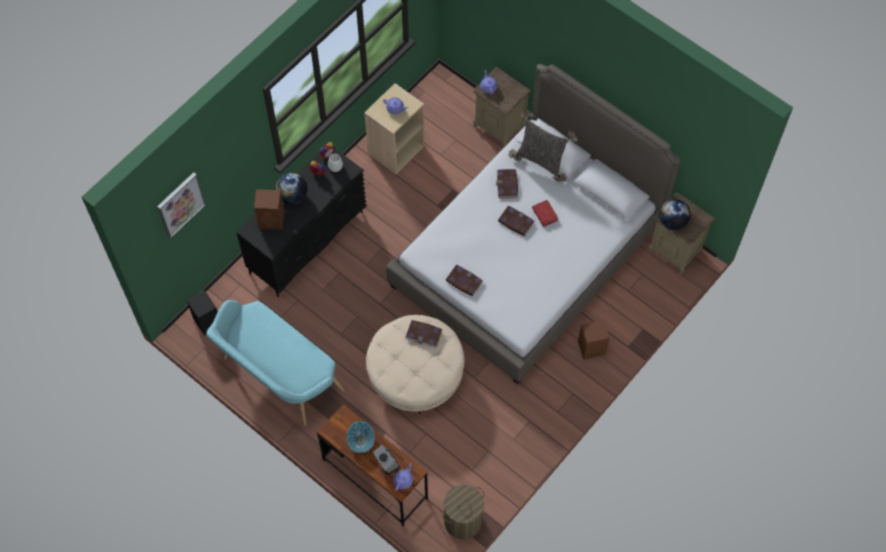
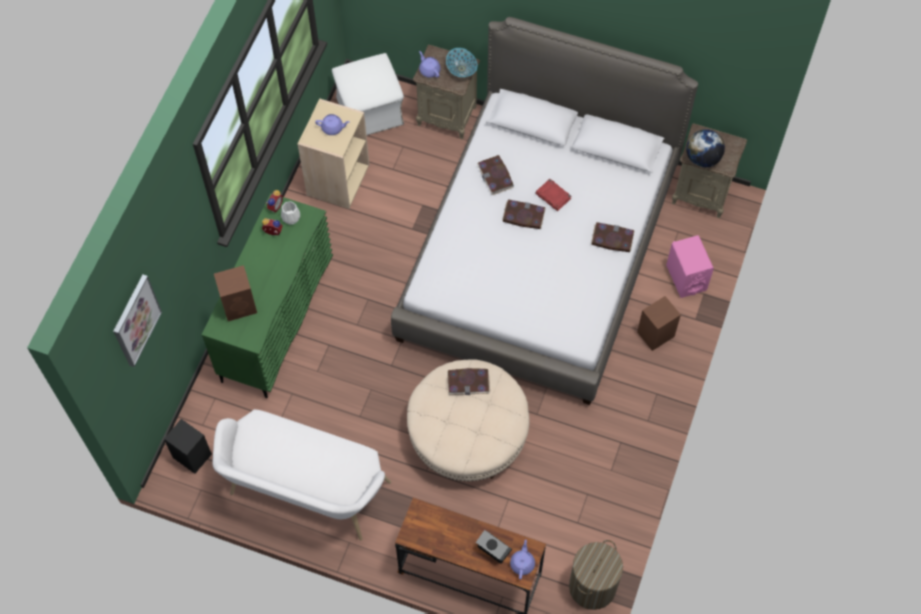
camera: 20 degrees left, 0 degrees up
turquoise bench [207,300,344,426] -> white bench [212,409,391,541]
black dresser [236,149,367,297] -> green dresser [202,193,333,398]
globe [276,173,308,204] -> none
bowl [347,421,375,453] -> bowl moved to [446,48,478,77]
book [446,265,483,296] -> book moved to [591,222,635,252]
pillow [508,110,578,182] -> none
none -> white ottoman [332,53,404,135]
none -> pink speaker [666,235,714,298]

